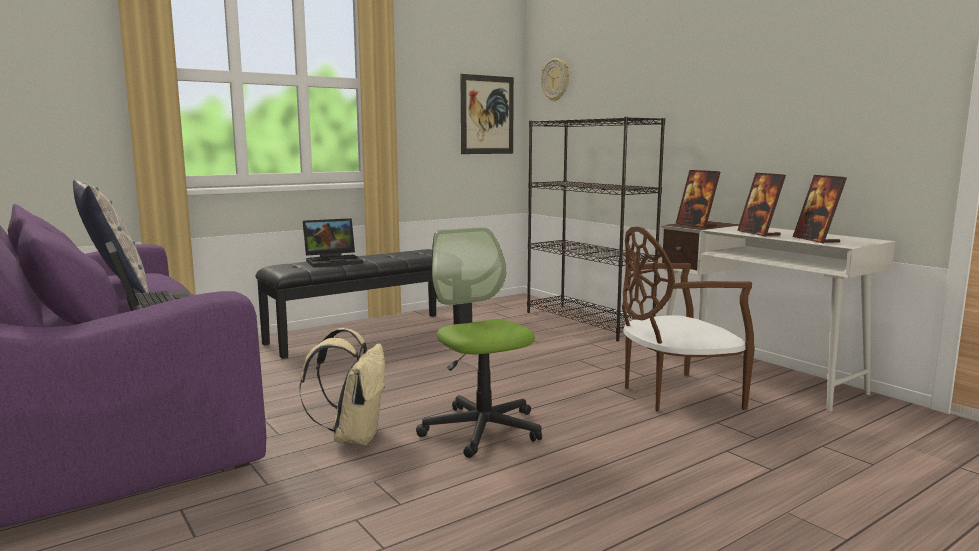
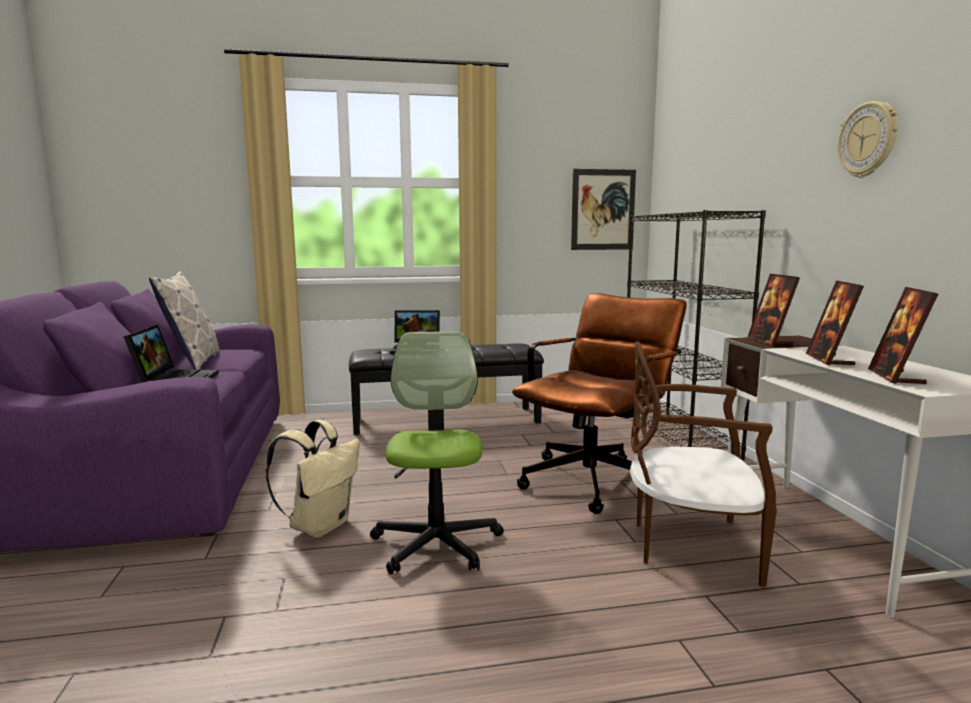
camera: 25 degrees right, 0 degrees up
wall clock [541,58,569,101] -> wall clock moved to [838,101,898,178]
none -> brown office chair [512,293,687,514]

